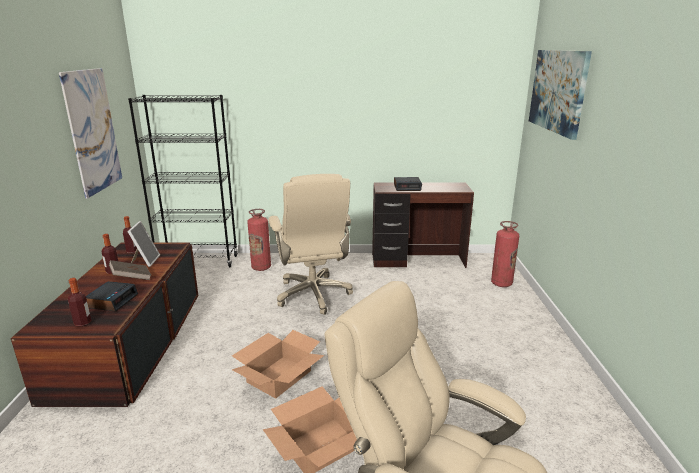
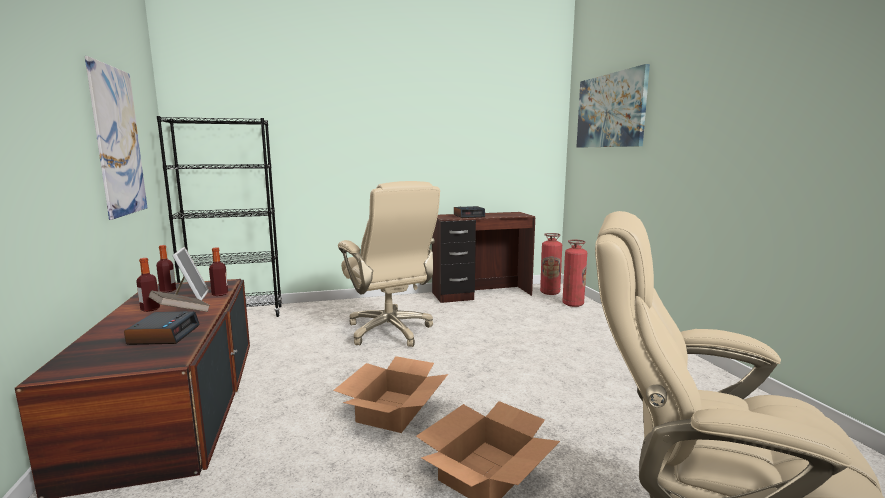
camera: 15 degrees left, 10 degrees down
bottle [68,278,91,326] -> bottle moved to [209,247,228,296]
fire extinguisher [247,209,271,271] -> fire extinguisher moved to [540,233,562,295]

